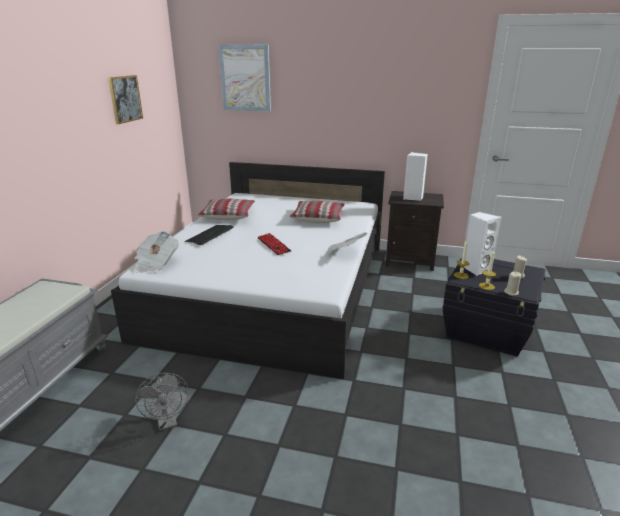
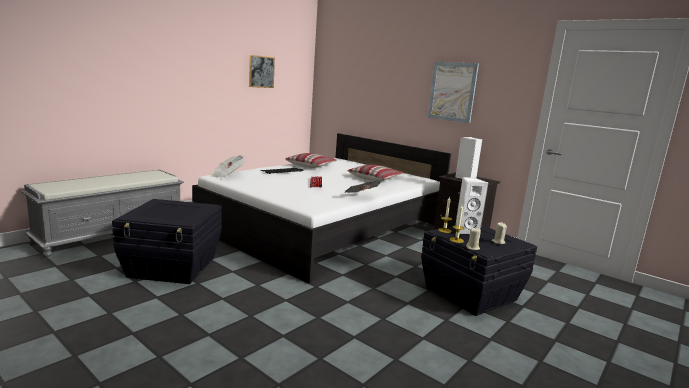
camera: 25 degrees right, 10 degrees down
grey fan [135,373,189,431] -> black storage box [112,199,222,284]
picture [219,44,271,111] -> picture moved to [428,62,479,123]

